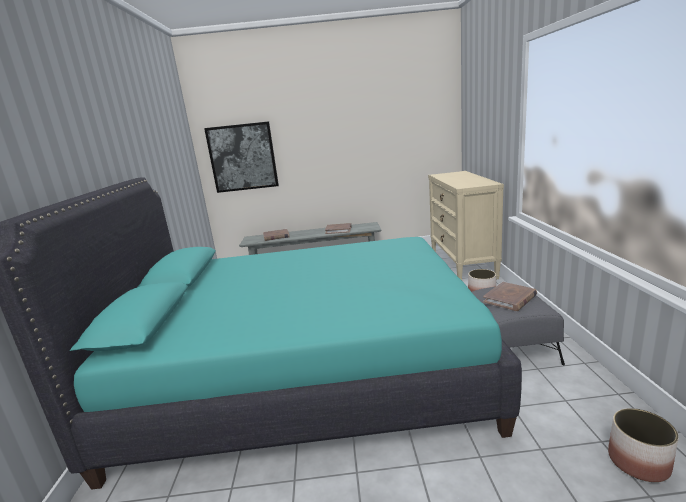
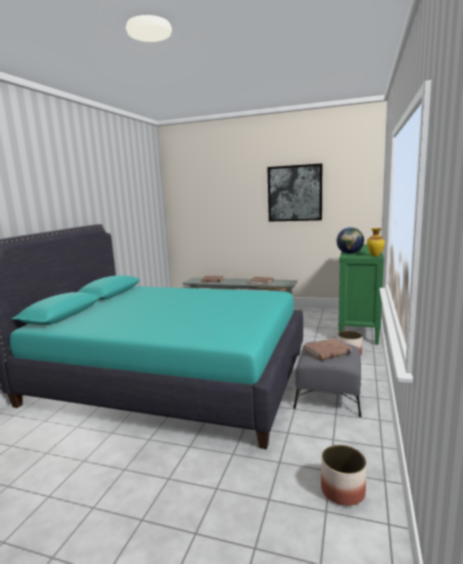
camera: 20 degrees right, 5 degrees down
picture [204,121,279,193] -> picture moved to [267,163,322,222]
beige dresser [428,171,504,280] -> green dresser [338,244,384,345]
none -> globe [336,227,364,254]
none -> vase [367,228,385,256]

